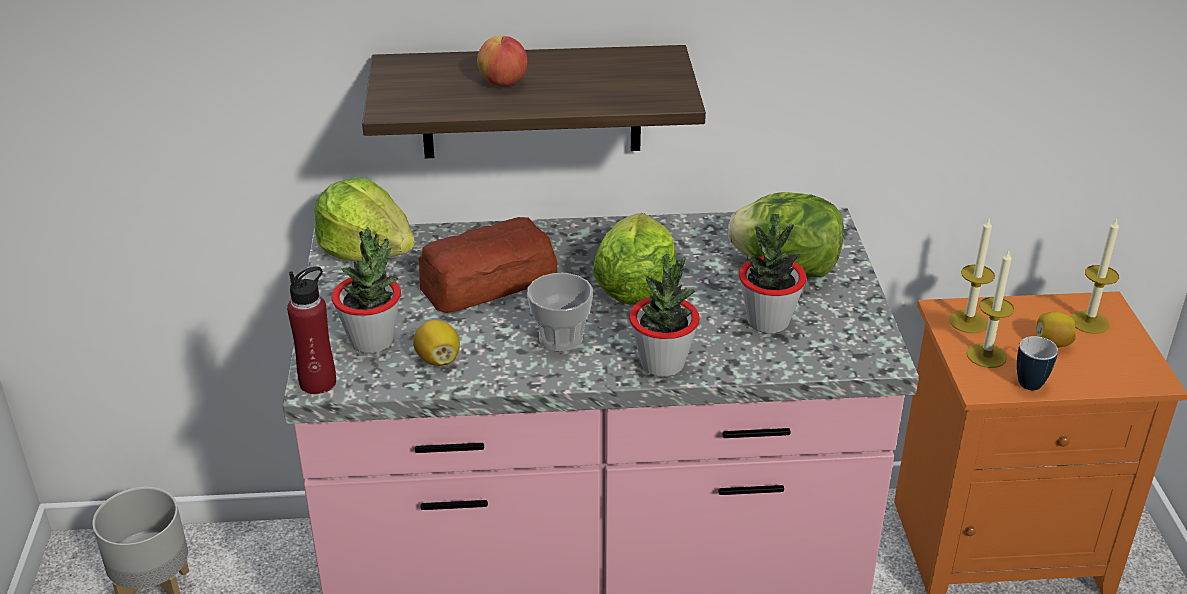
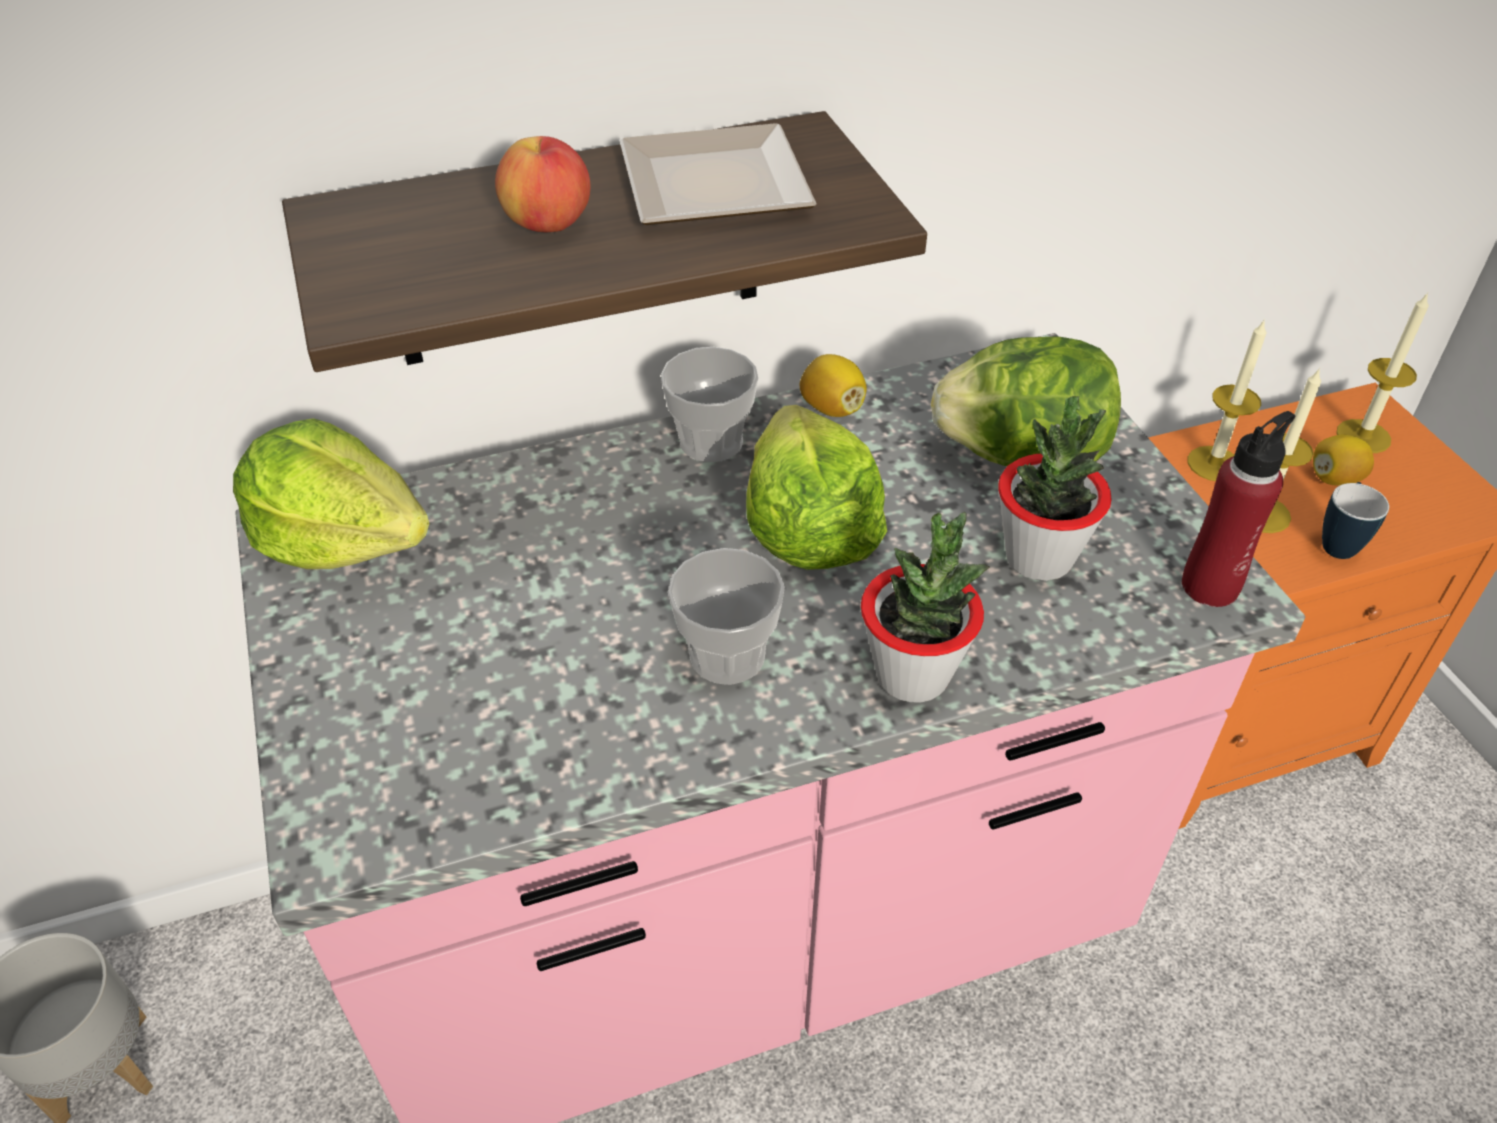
camera: 15 degrees left, 10 degrees up
red bottle [287,267,336,394] -> red bottle moved to [1182,411,1295,607]
potted plant [332,227,401,353] -> none
lemon [413,320,460,366] -> lemon moved to [800,354,867,417]
bread [418,217,557,313] -> none
none -> plate [619,123,816,225]
none -> cup [661,347,758,462]

